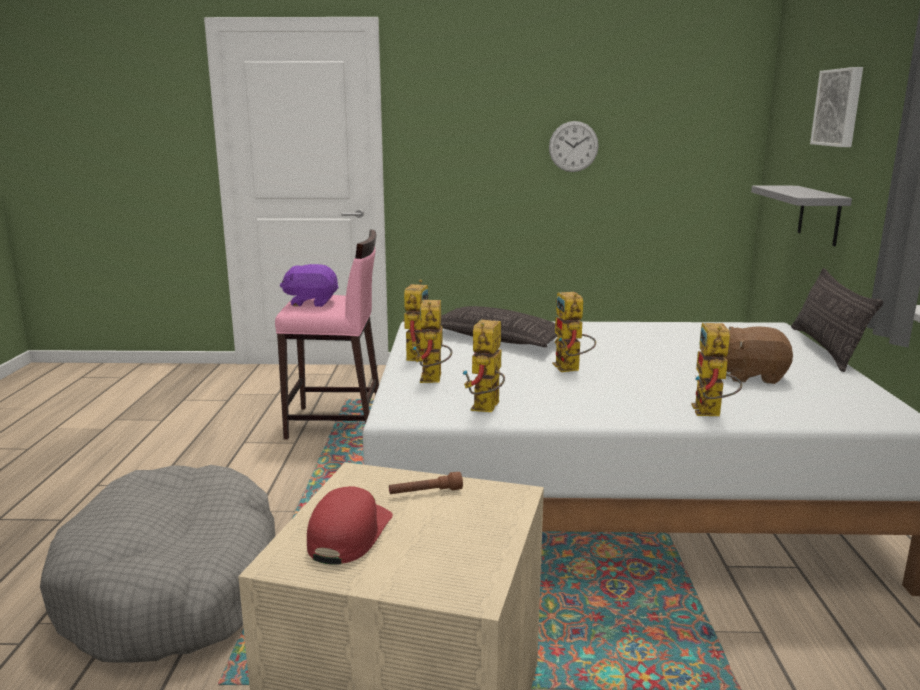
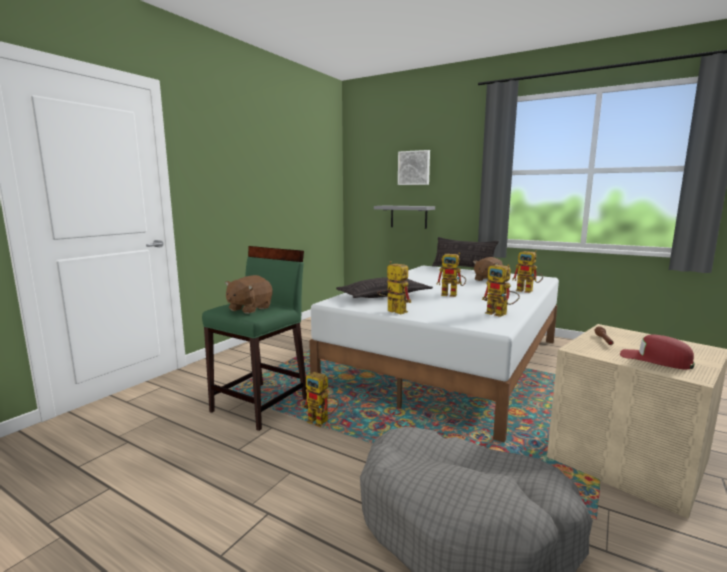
camera: 60 degrees left, 5 degrees down
pink stool [275,229,379,440] -> green stool [202,246,307,431]
purple plush toy [280,264,339,307] -> brown plush toy [225,275,273,314]
toy robot [412,300,452,383] -> toy robot moved to [303,372,339,427]
wall clock [549,121,599,172] -> none

